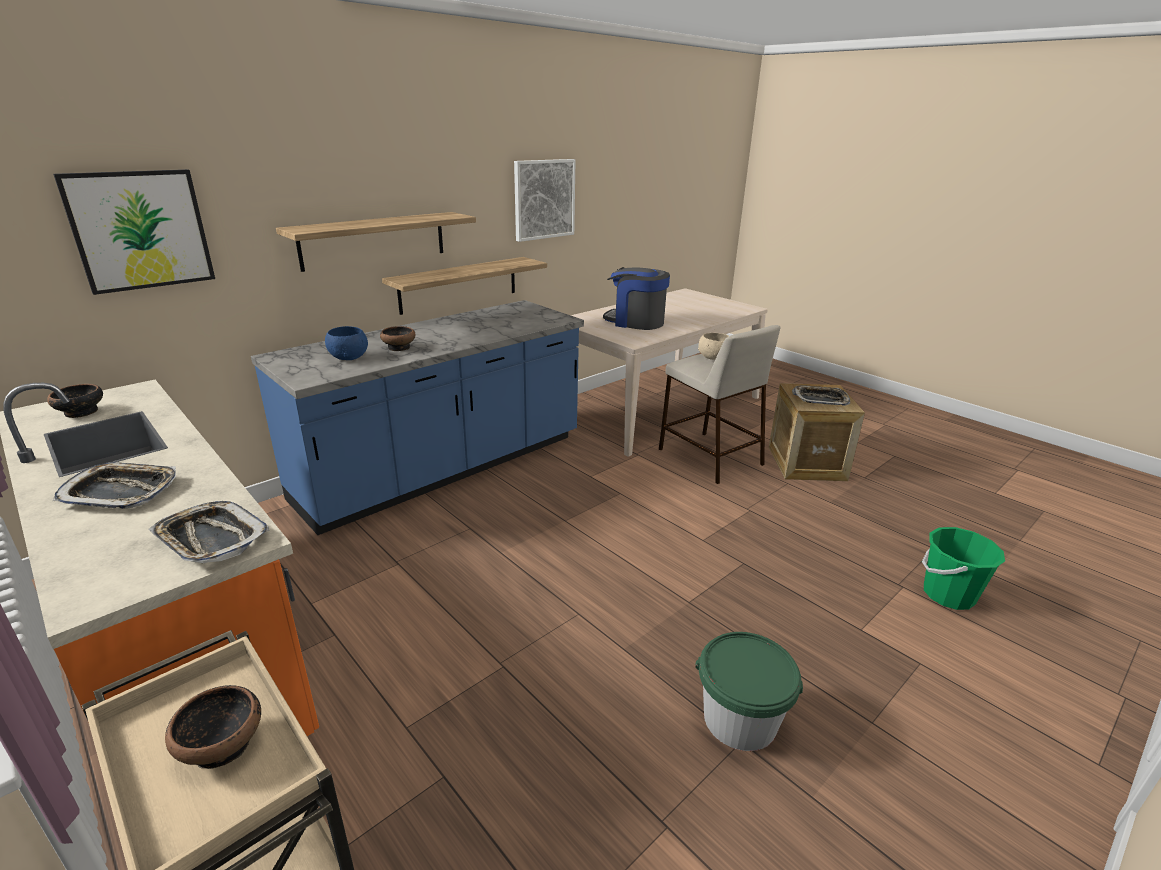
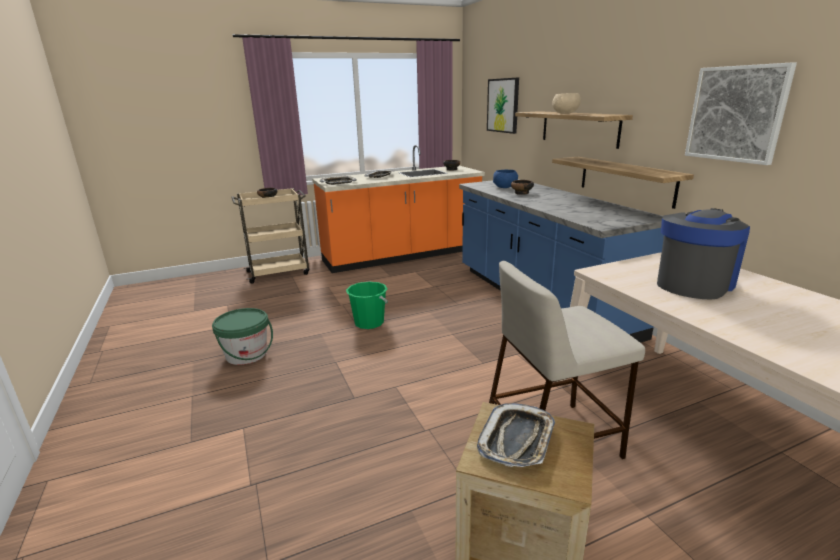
camera: 110 degrees right, 5 degrees down
beige bowl [698,333,729,360] -> beige bowl moved to [552,93,581,113]
green bucket [922,527,1005,610] -> green bucket moved to [346,282,388,329]

